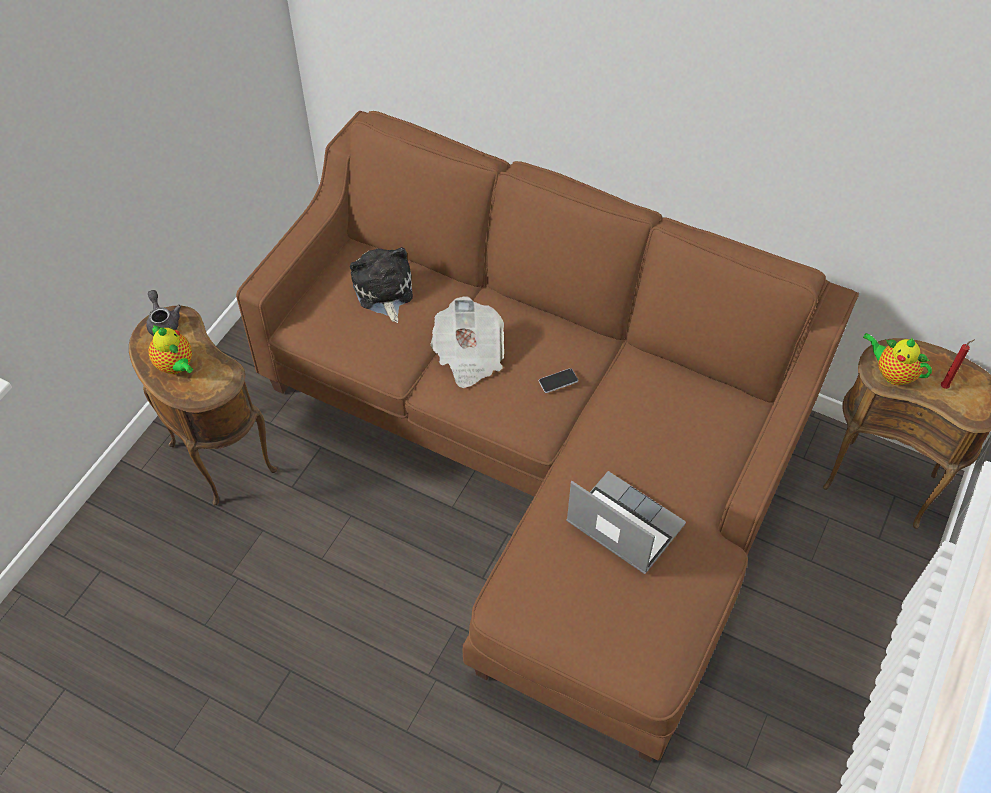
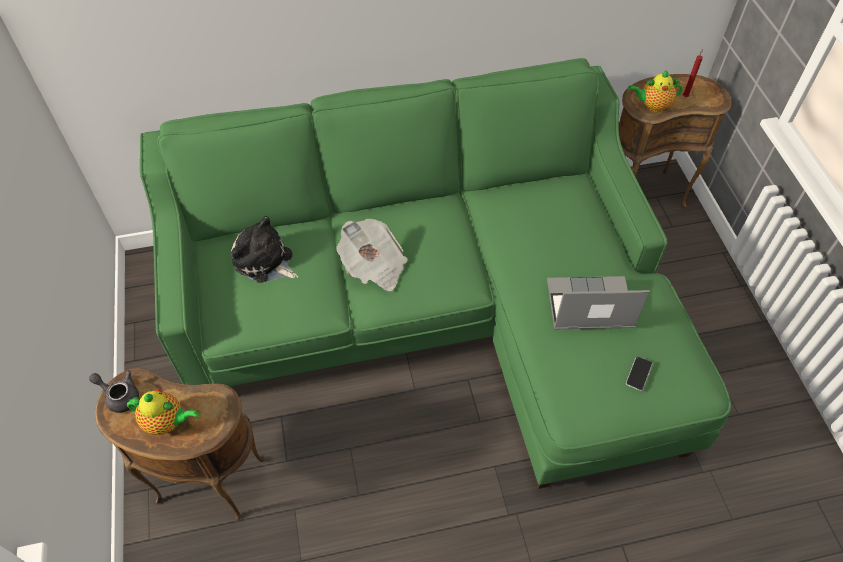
camera: 40 degrees left, 0 degrees up
brown sofa [236,111,859,762] -> green sofa [140,58,731,489]
phone [539,368,578,393] -> phone moved to [626,356,653,391]

